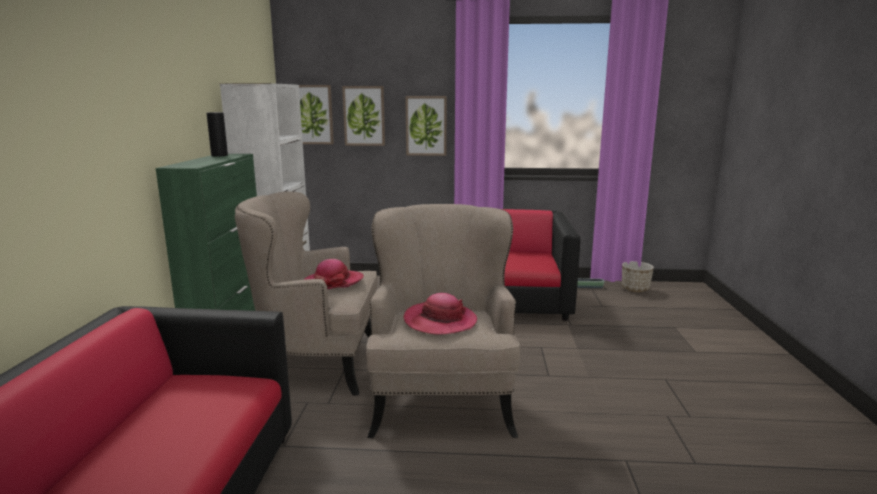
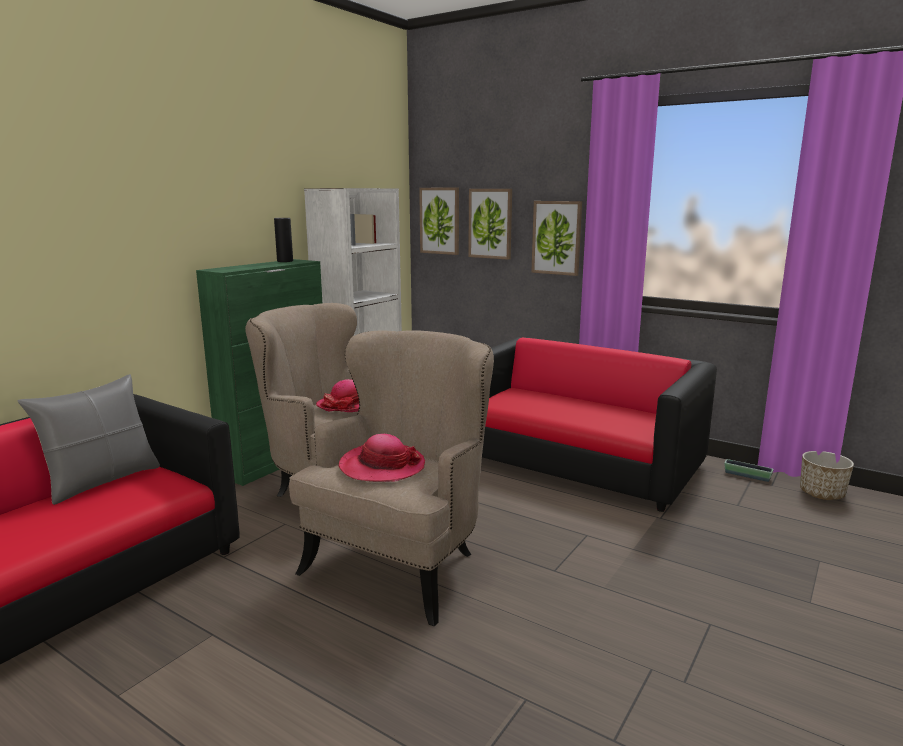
camera: 30 degrees right, 0 degrees up
none -> grey pillow [18,374,160,505]

